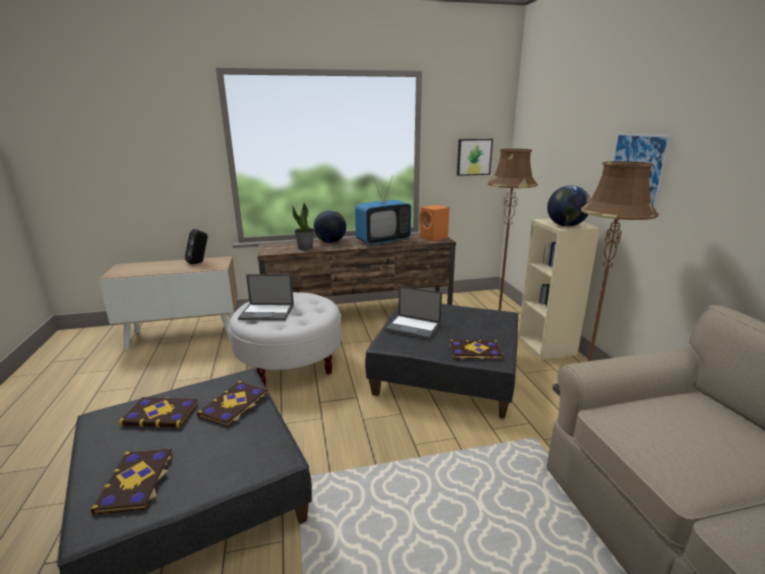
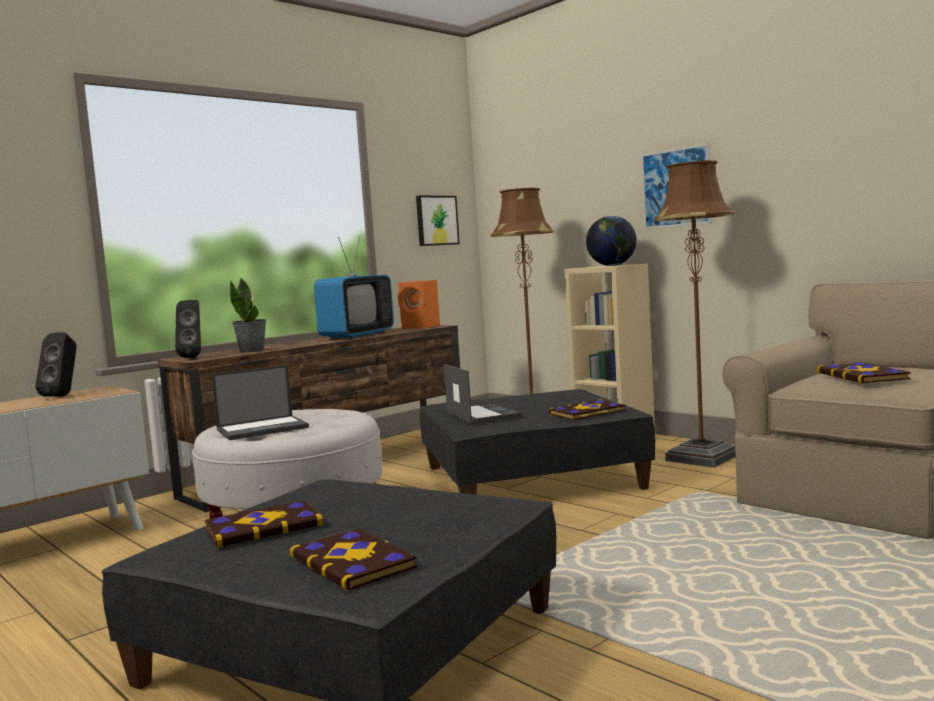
camera: 30 degrees left, 15 degrees down
book [197,381,268,427] -> book moved to [817,362,910,384]
globe [314,210,346,243] -> none
laptop [385,286,442,339] -> laptop turned 105 degrees counterclockwise [444,364,522,424]
none -> black speaker [175,300,201,358]

